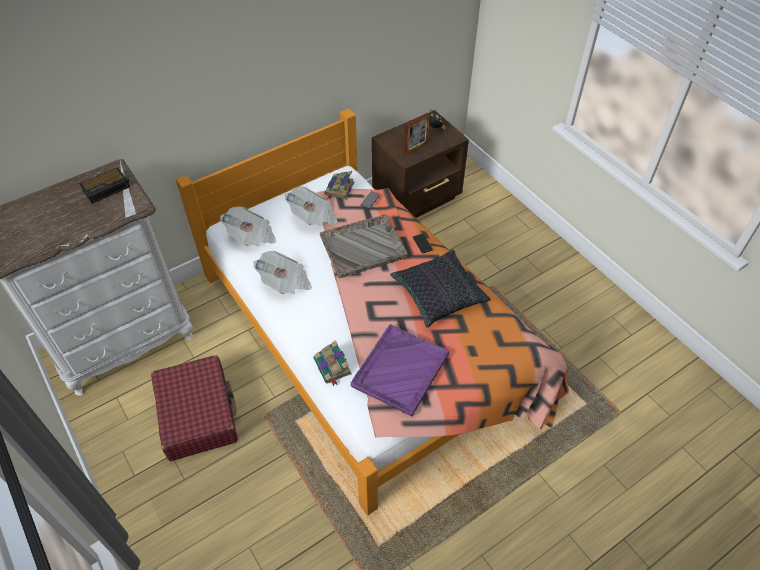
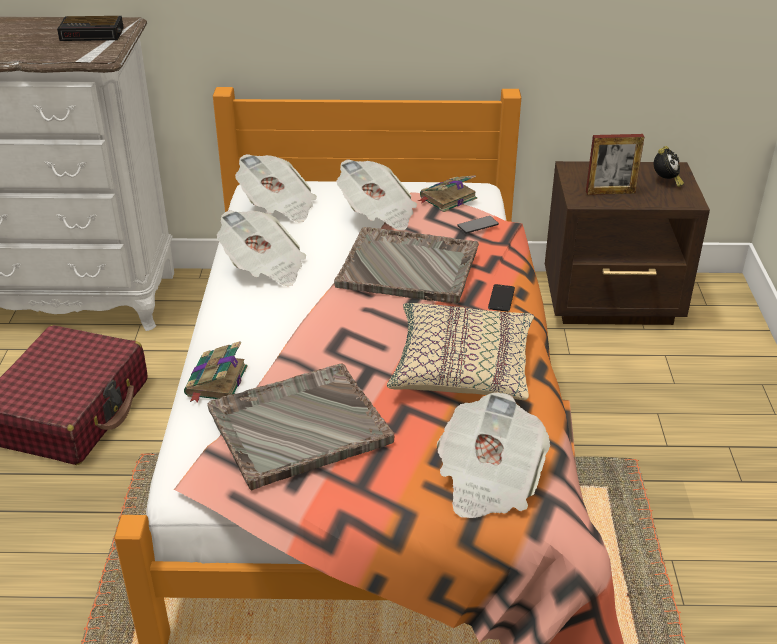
camera: 35 degrees right, 15 degrees down
purple tray [351,324,449,417] -> grey tray [207,363,394,491]
black pillow [390,250,491,327] -> beige pillow [387,303,534,400]
none -> newspaper [436,392,550,518]

